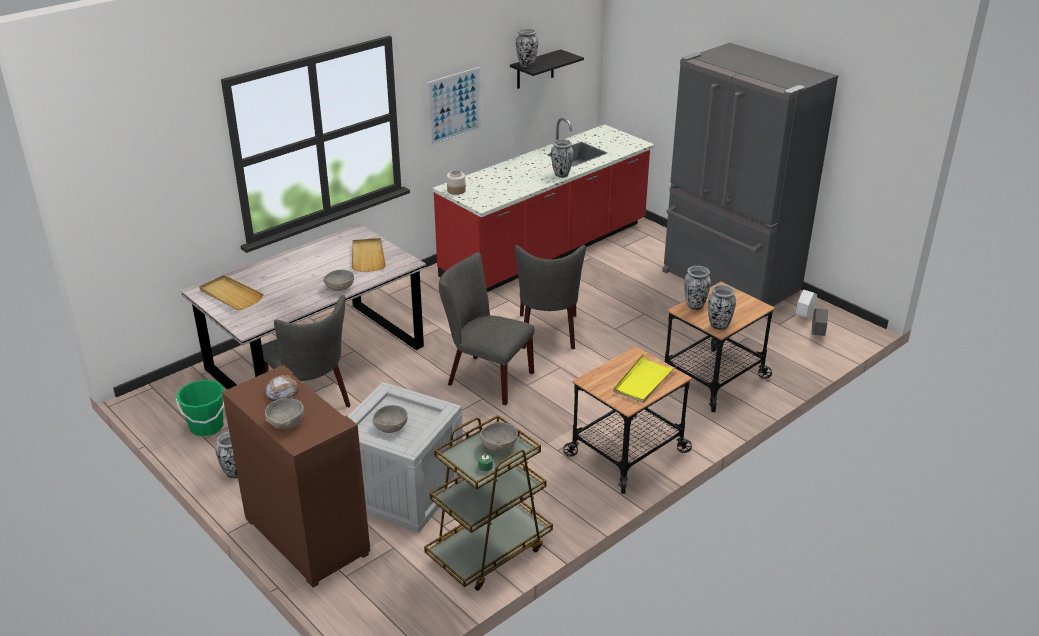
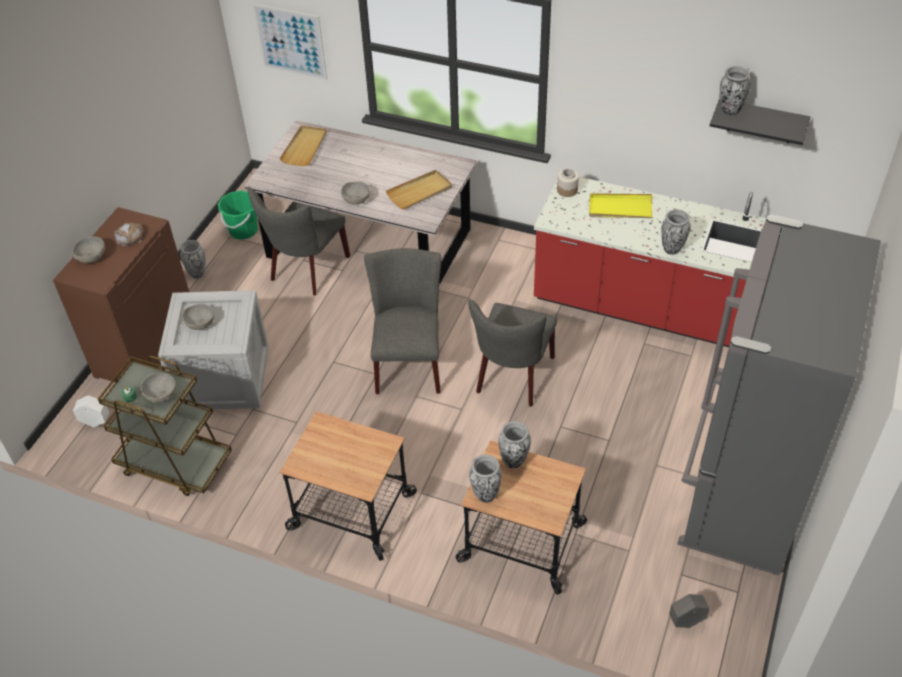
camera: 65 degrees right, 15 degrees up
picture [427,67,481,146] -> picture moved to [253,4,327,80]
grey chair [515,245,586,350] -> grey chair turned 45 degrees counterclockwise [468,299,557,407]
yellow tray [613,354,677,403] -> yellow tray moved to [589,193,653,218]
white planter [796,290,817,319] -> white planter moved to [73,395,109,427]

